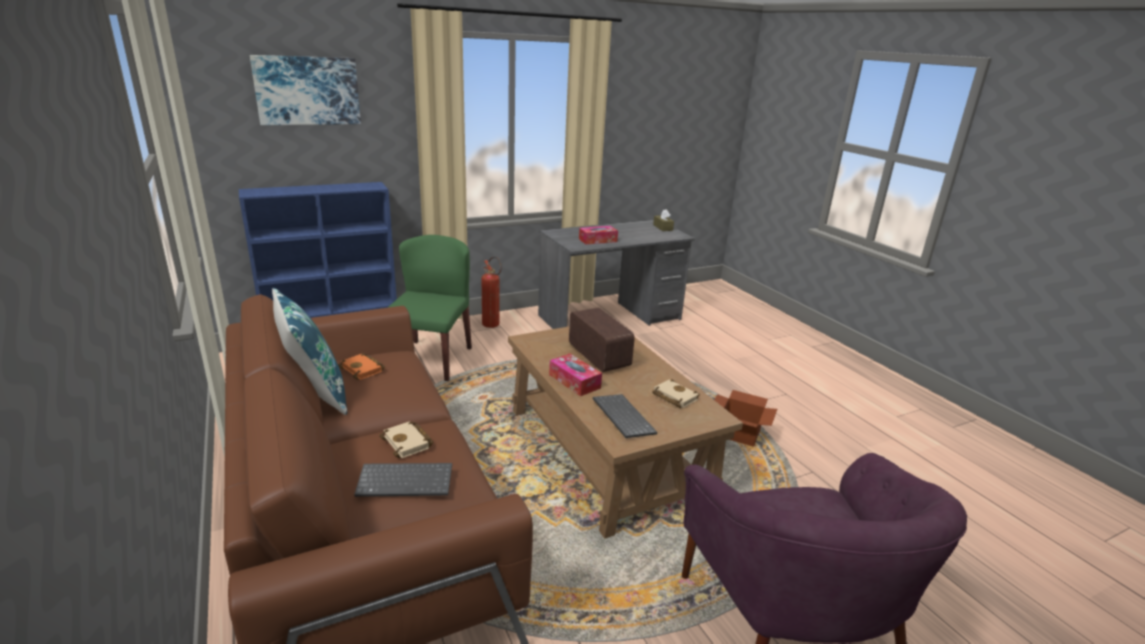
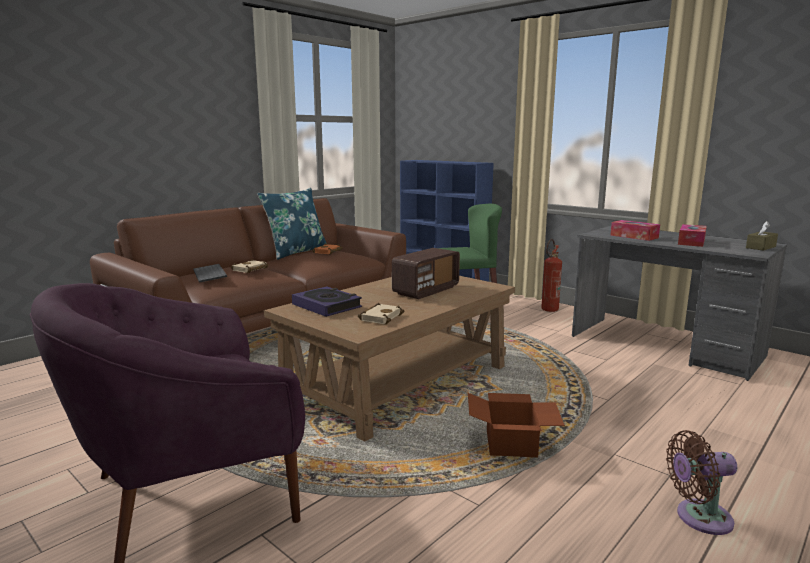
camera: 70 degrees right, 10 degrees down
picture [250,55,361,125] -> none
tissue box [549,354,602,396] -> tissue box moved to [678,224,707,247]
keyboard [593,394,657,438] -> book [292,286,362,317]
none -> brown fan [666,430,737,535]

